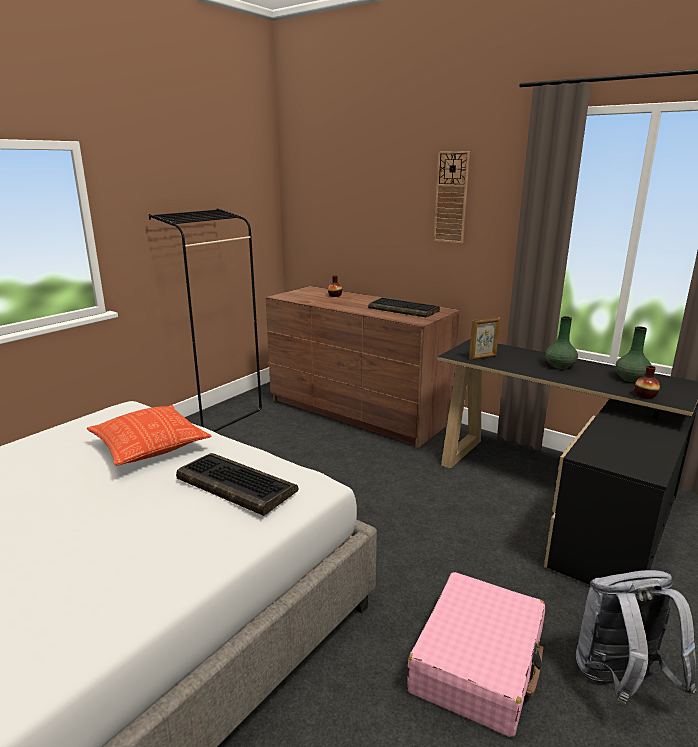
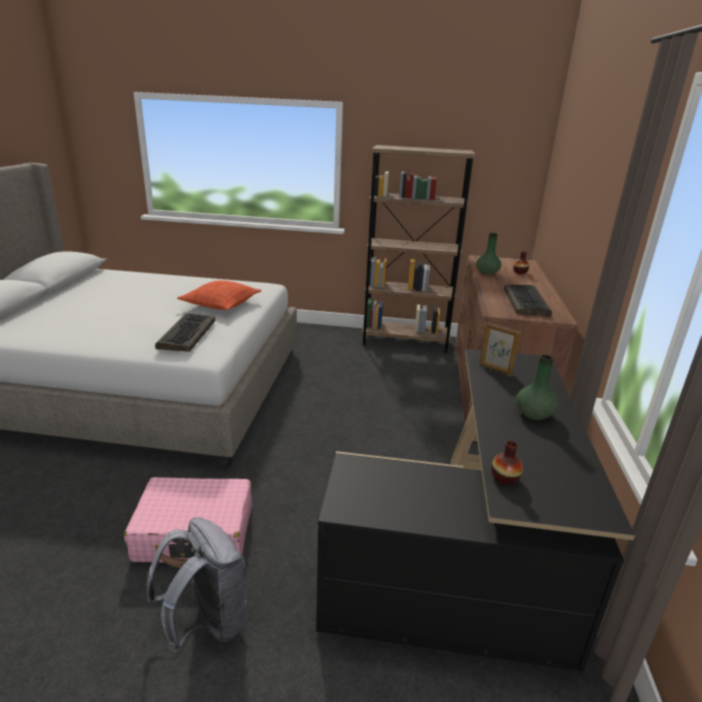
camera: 60 degrees right, 5 degrees up
black clothes rack [149,208,262,432] -> brown bookcase [362,145,476,353]
wall clock [434,151,470,244] -> none
green vase [615,326,652,382] -> green vase moved to [476,233,501,275]

